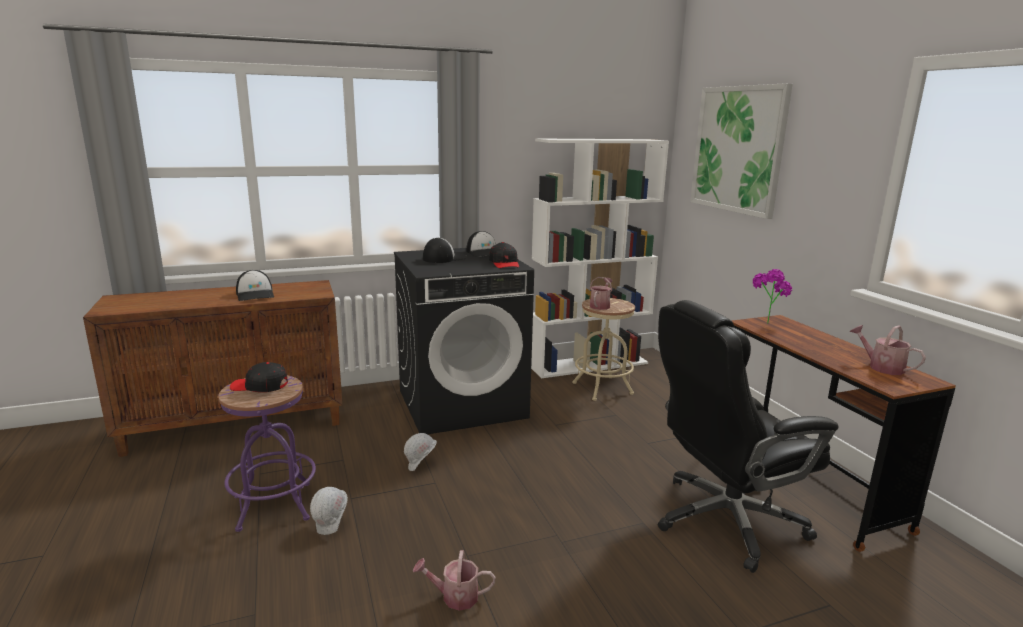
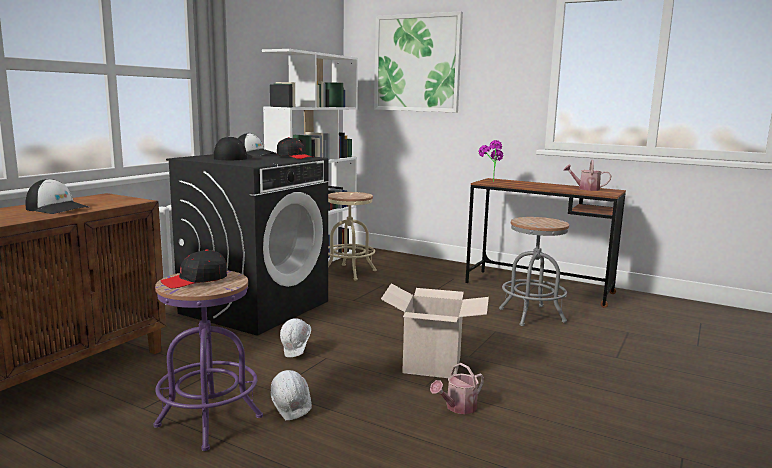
camera: 40 degrees left, 5 degrees down
watering can [590,277,613,310] -> none
black office chair [658,300,839,573] -> grey stool [499,217,569,326]
none -> cardboard box [381,283,489,378]

